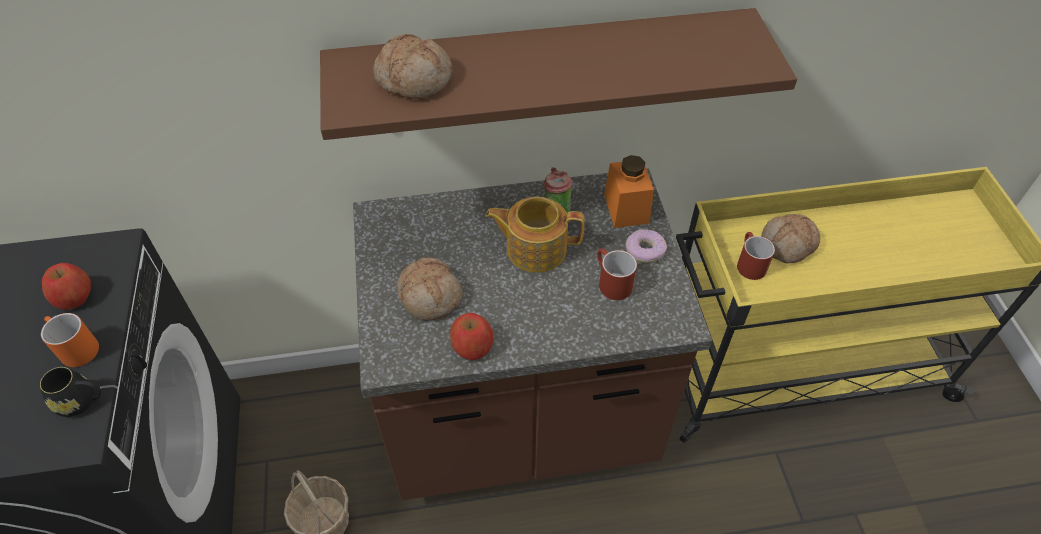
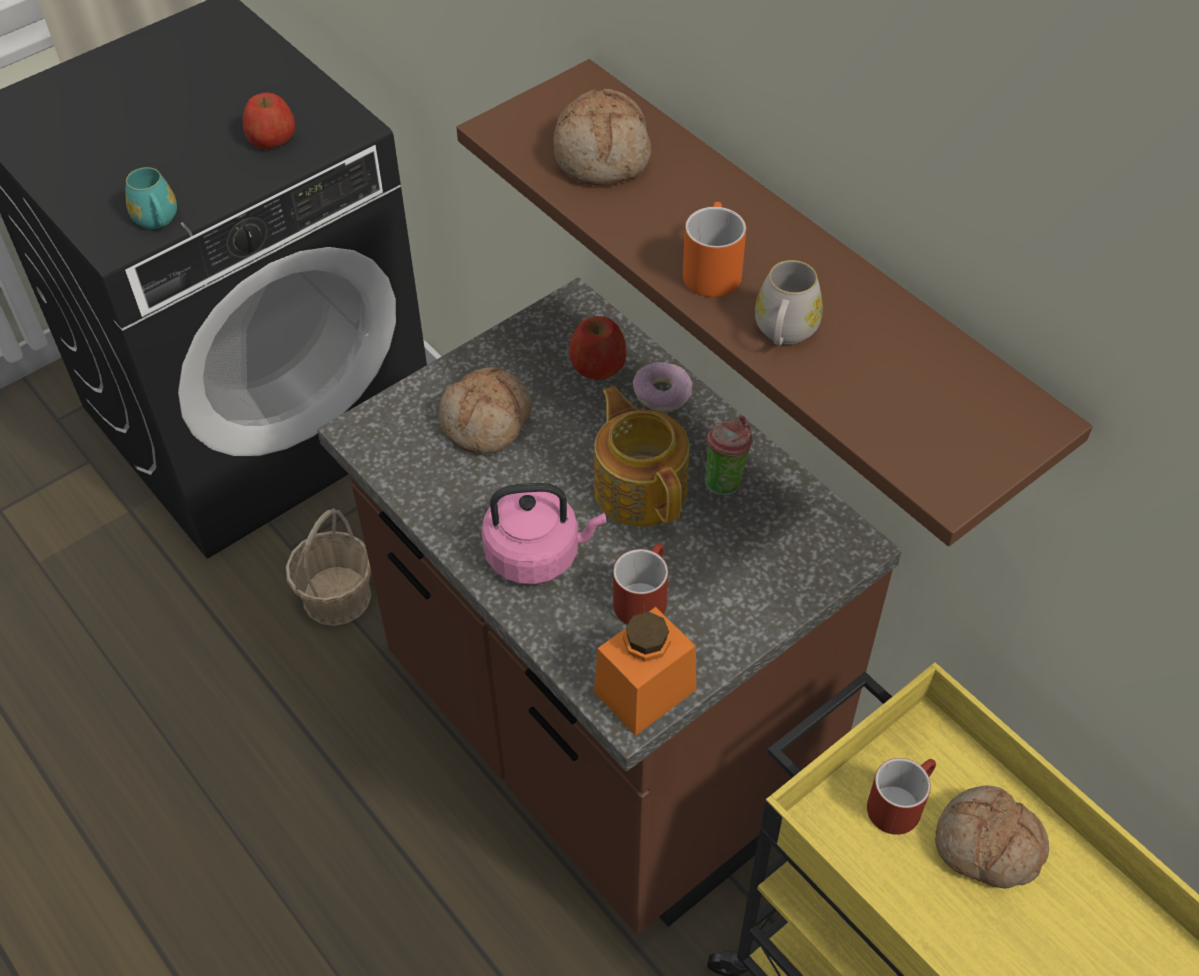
camera: 60 degrees right, 0 degrees up
black mug [40,367,101,417] -> turquoise mug [126,167,177,229]
orange mug [41,313,99,367] -> orange mug moved to [683,202,746,297]
apple [450,313,494,360] -> apple moved to [569,316,627,380]
orange jar [604,155,654,228] -> orange jar moved to [594,607,696,736]
donut [626,229,667,263] -> donut moved to [633,362,692,412]
none -> pink kettle [482,483,606,584]
none -> white mug [755,260,823,345]

